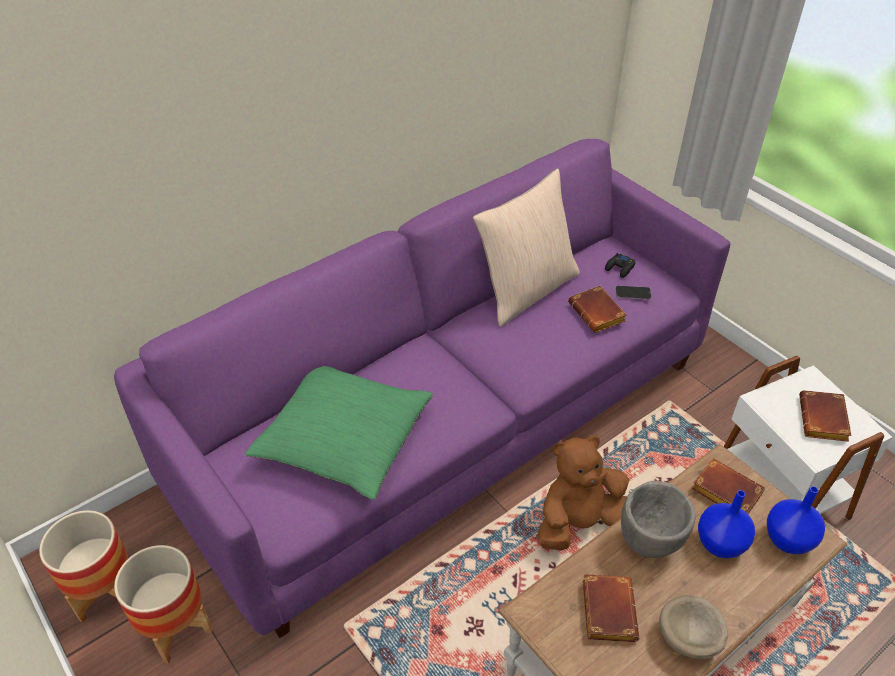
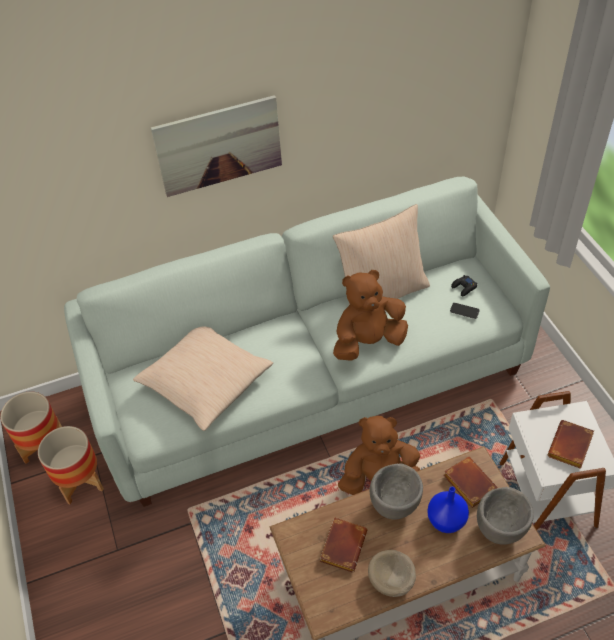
camera: 20 degrees right, 5 degrees up
purple sofa [114,139,730,638] -> white sofa [64,177,550,507]
green pillow [245,366,433,500] -> beige pillow [133,327,273,431]
brown book [568,286,627,333] -> none
blue vase [767,486,825,554] -> grey bowl [477,487,534,545]
none -> picture [151,95,282,197]
none -> brown plush toy [333,270,408,361]

